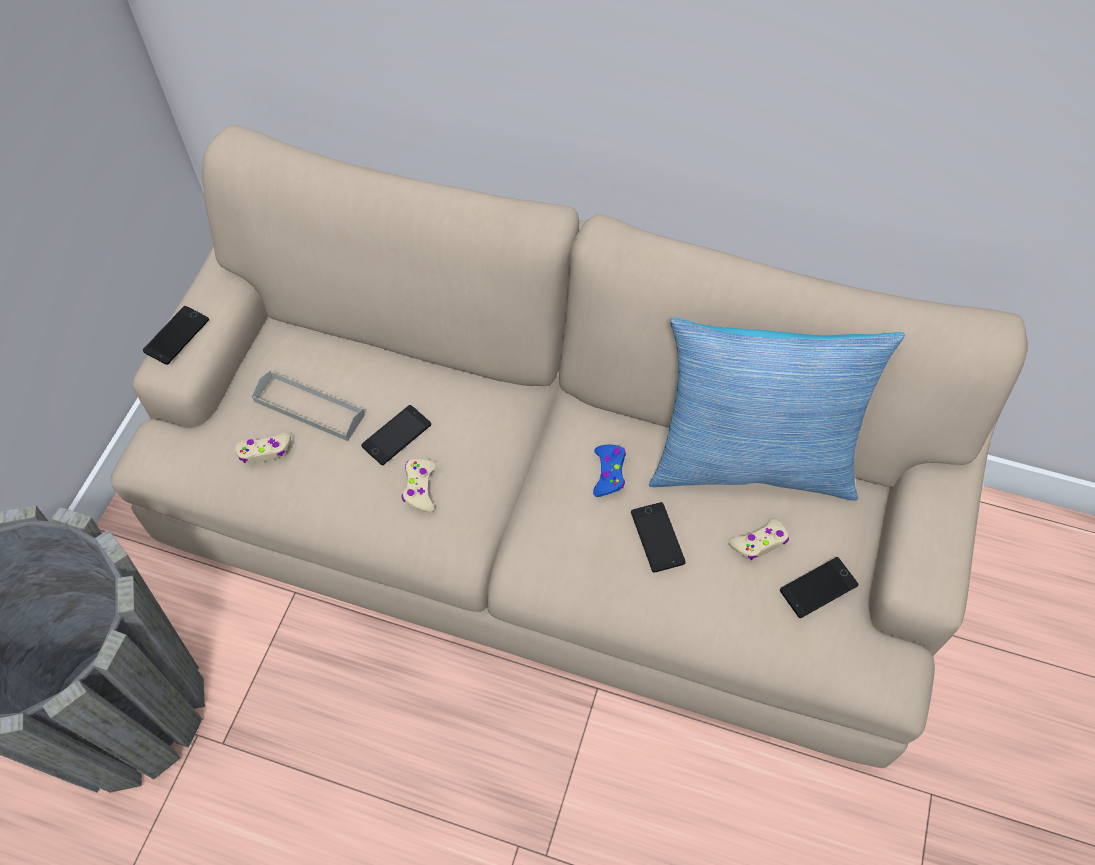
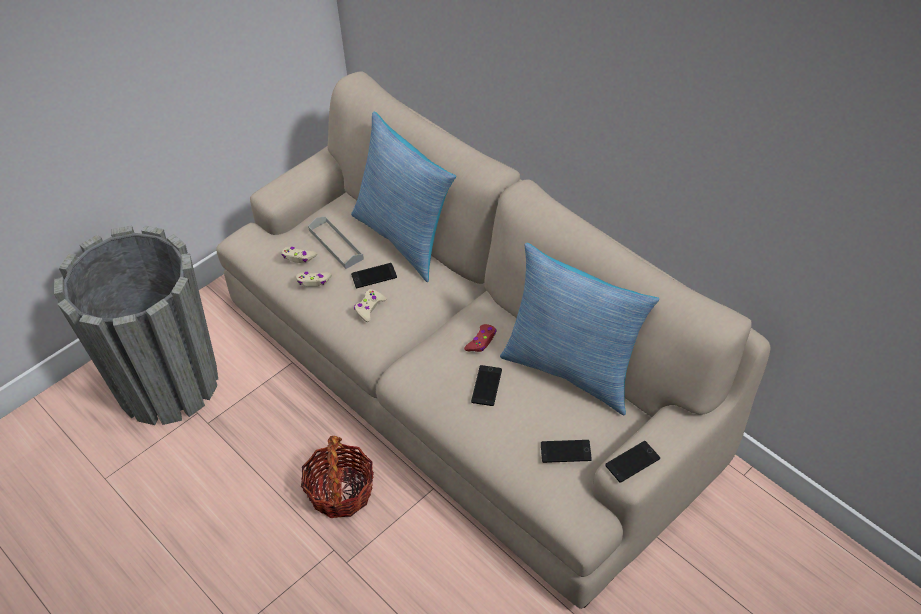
camera: 30 degrees right, 10 degrees down
phone [143,306,209,365] -> phone moved to [605,441,660,483]
blue game controller [593,445,626,497] -> red game controller [464,324,496,352]
beige game controller [728,518,789,560] -> beige game controller moved to [296,272,332,287]
none -> basket [301,436,374,518]
none -> pillow [351,112,456,282]

